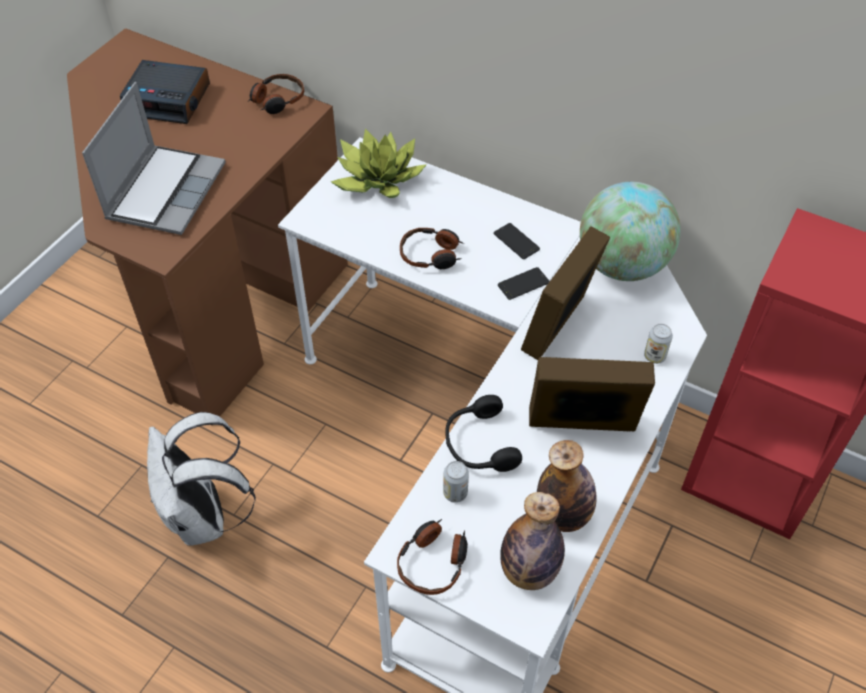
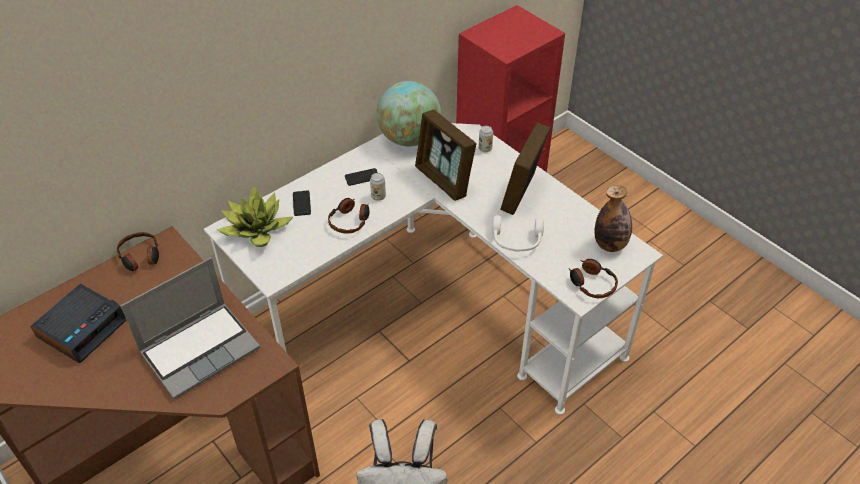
camera: 70 degrees left, 5 degrees down
laptop [82,82,225,235] -> laptop turned 105 degrees clockwise [121,257,260,399]
can [443,461,469,503] -> can moved to [370,173,386,201]
black headphones [445,395,522,472] -> white headphones [492,215,544,252]
phone [498,267,550,300] -> phone moved to [293,190,311,216]
bottle [537,440,597,532] -> none

